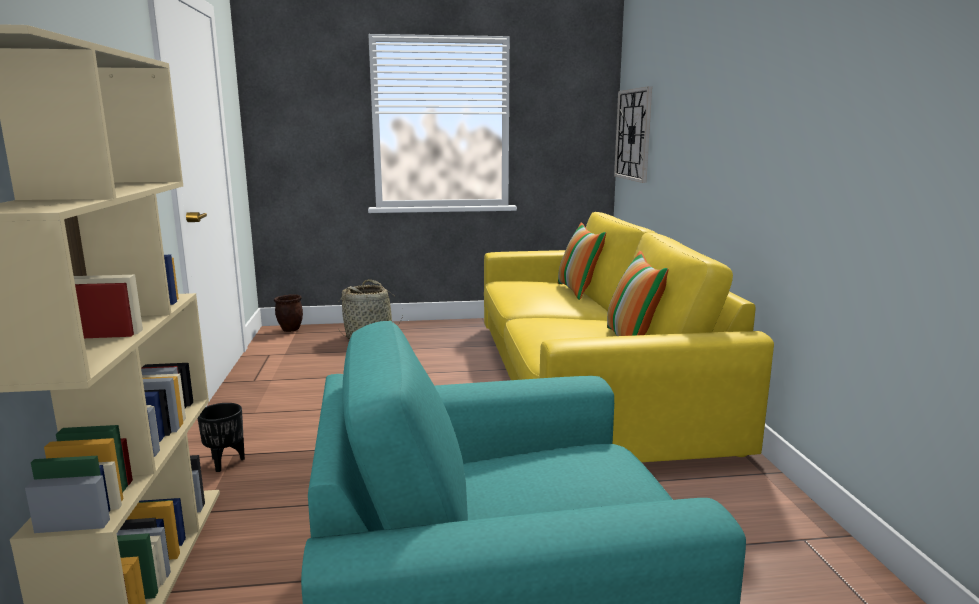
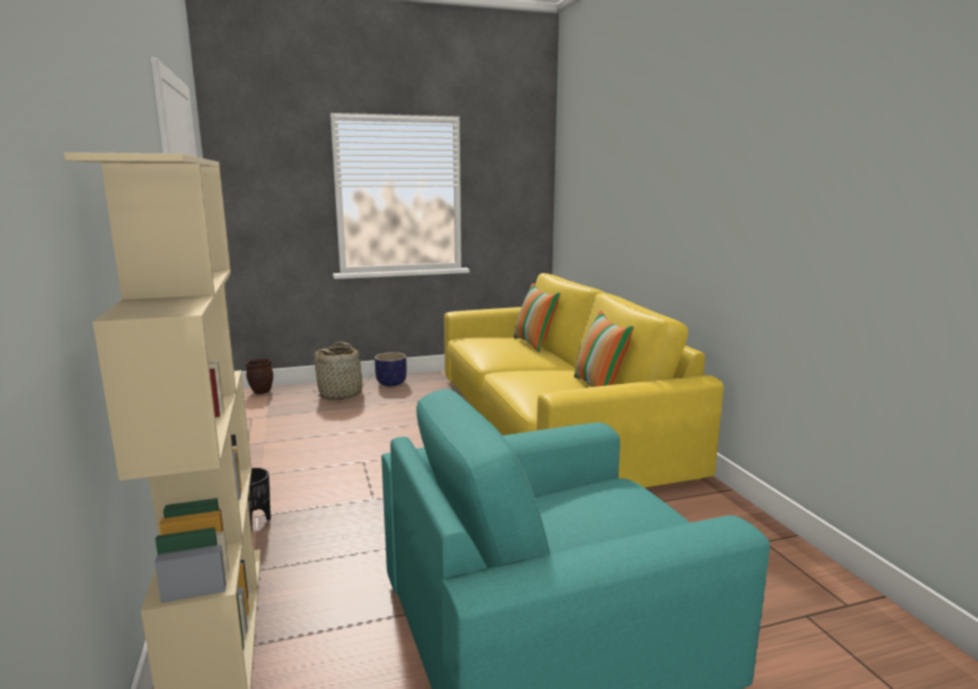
camera: 10 degrees left, 0 degrees up
wall clock [614,86,652,183] -> none
none -> planter [375,352,407,386]

